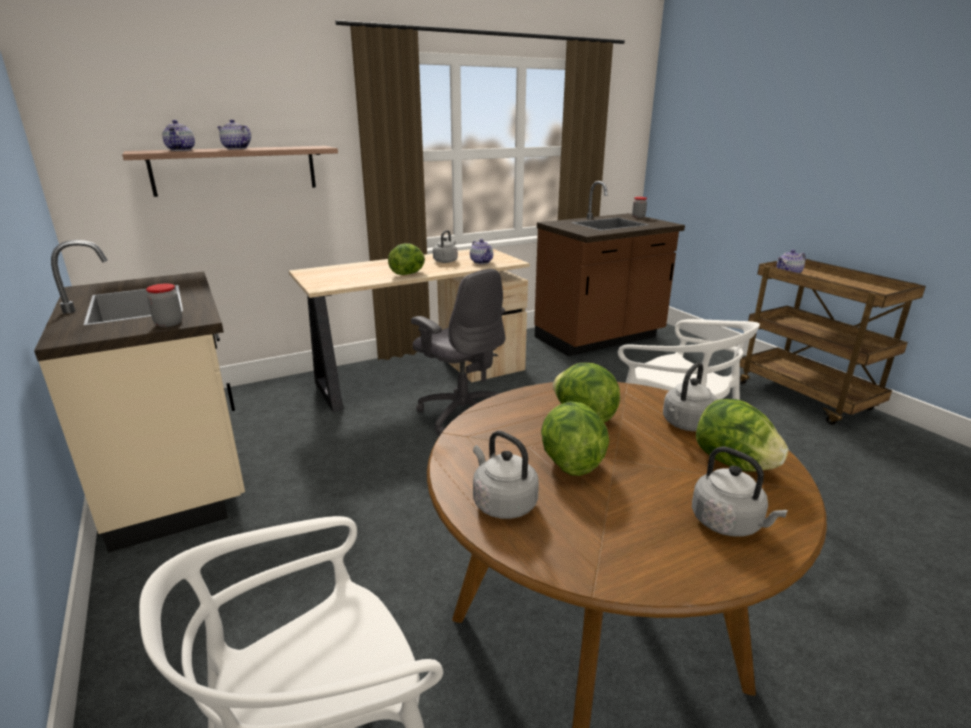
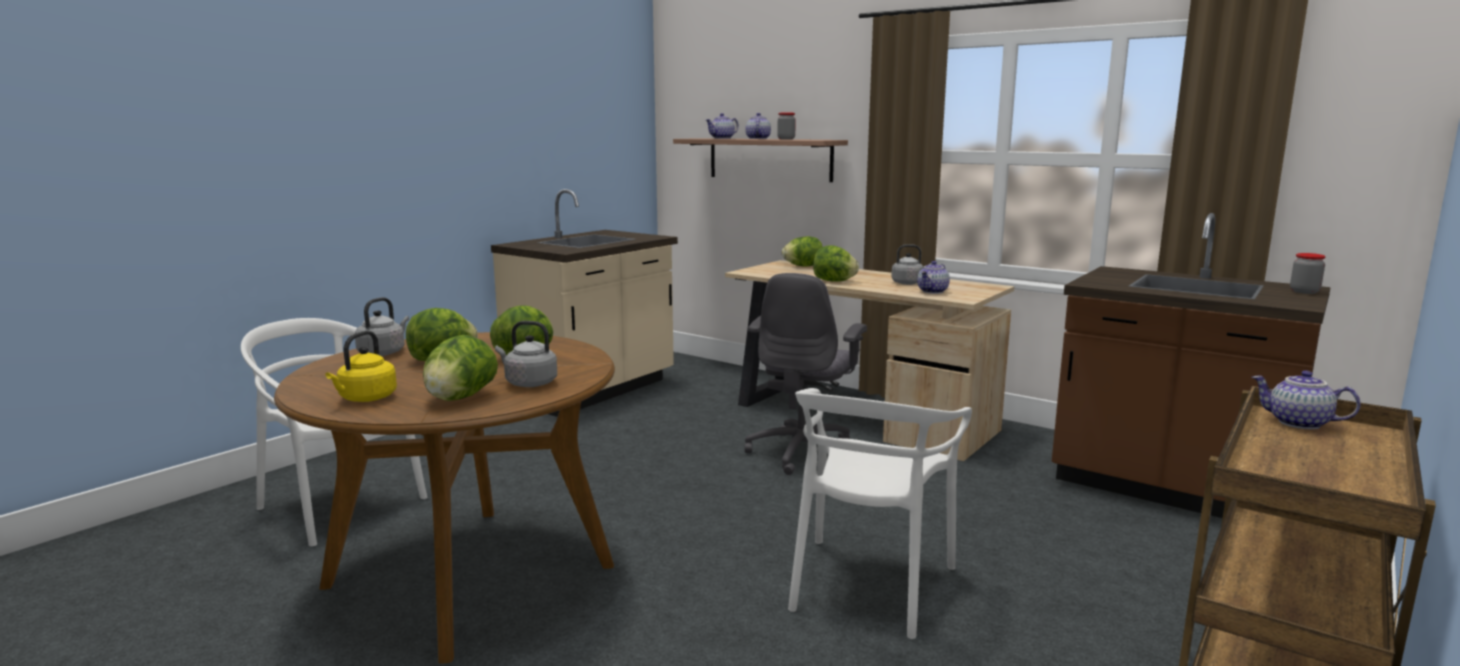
camera: 65 degrees right, 10 degrees down
jar [146,284,183,327] -> jar moved to [777,112,796,140]
grey kettle [692,446,788,536] -> yellow kettle [325,331,397,402]
none -> lettuce [782,236,823,267]

